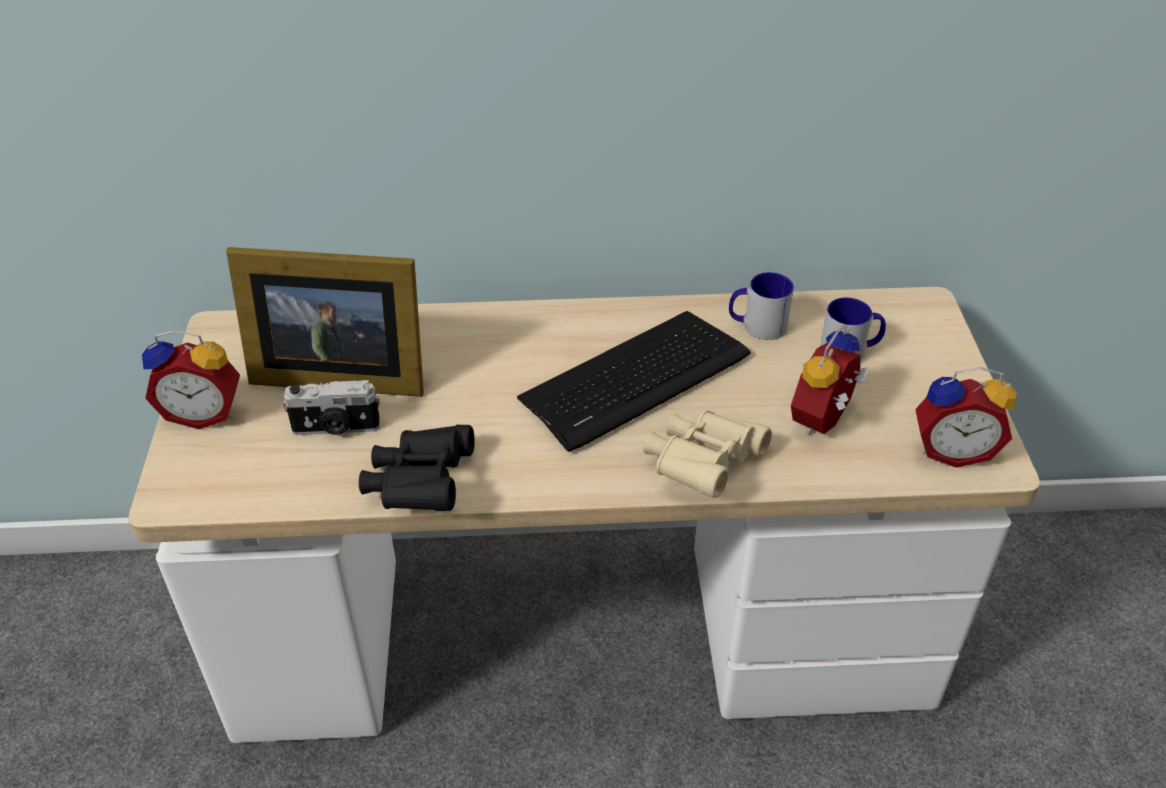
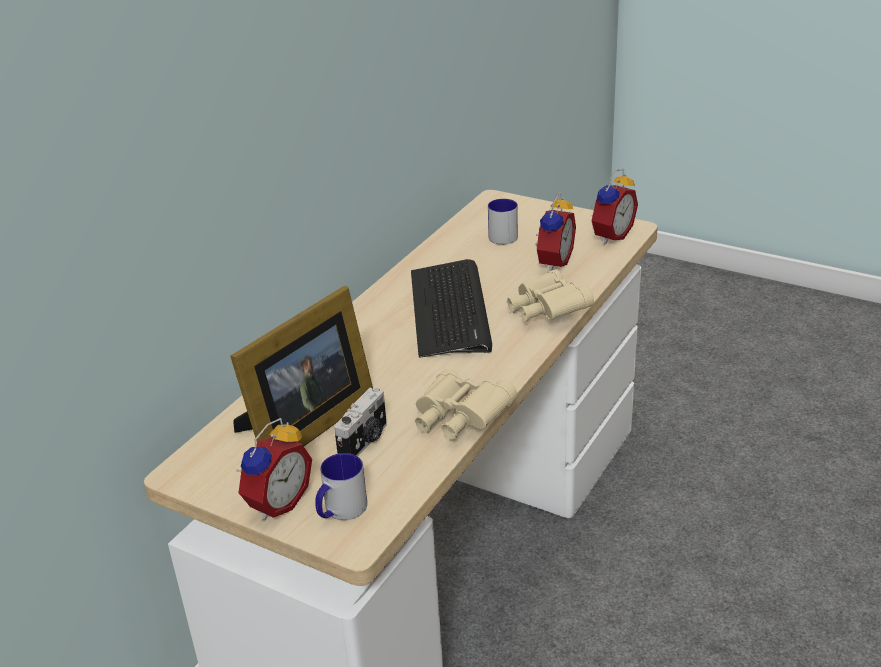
camera: 55 degrees left, 10 degrees down
black binoculars [359,425,475,511] -> beige binoculars [415,369,517,440]
mug [729,272,794,340] -> mug moved to [315,453,367,520]
alarm clock [791,325,870,435] -> alarm clock turned 135 degrees counterclockwise [535,192,576,271]

